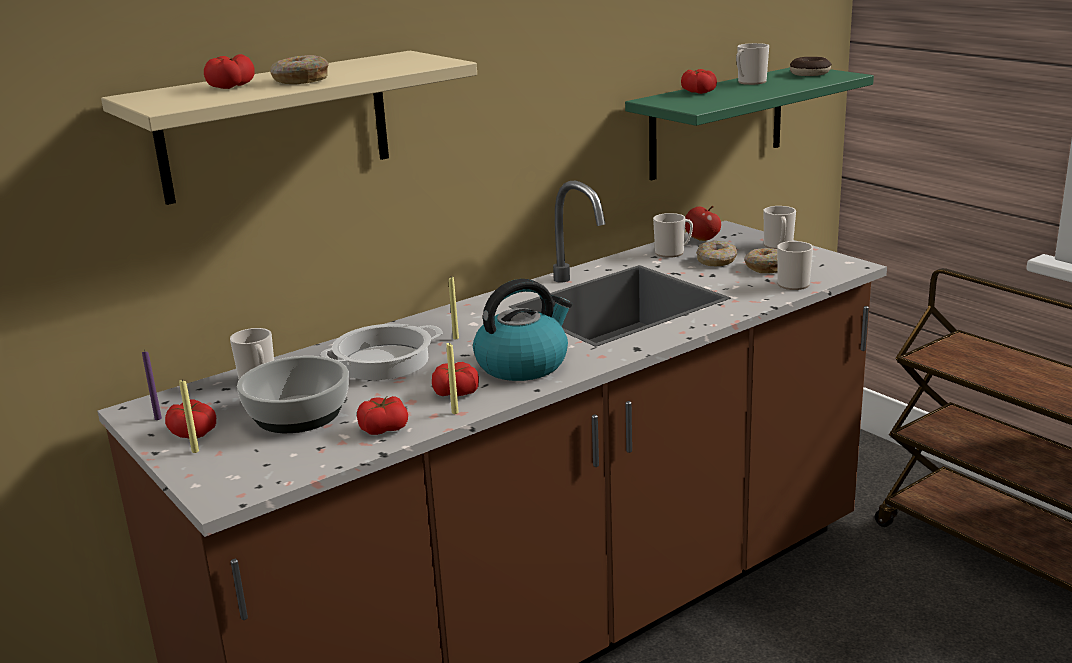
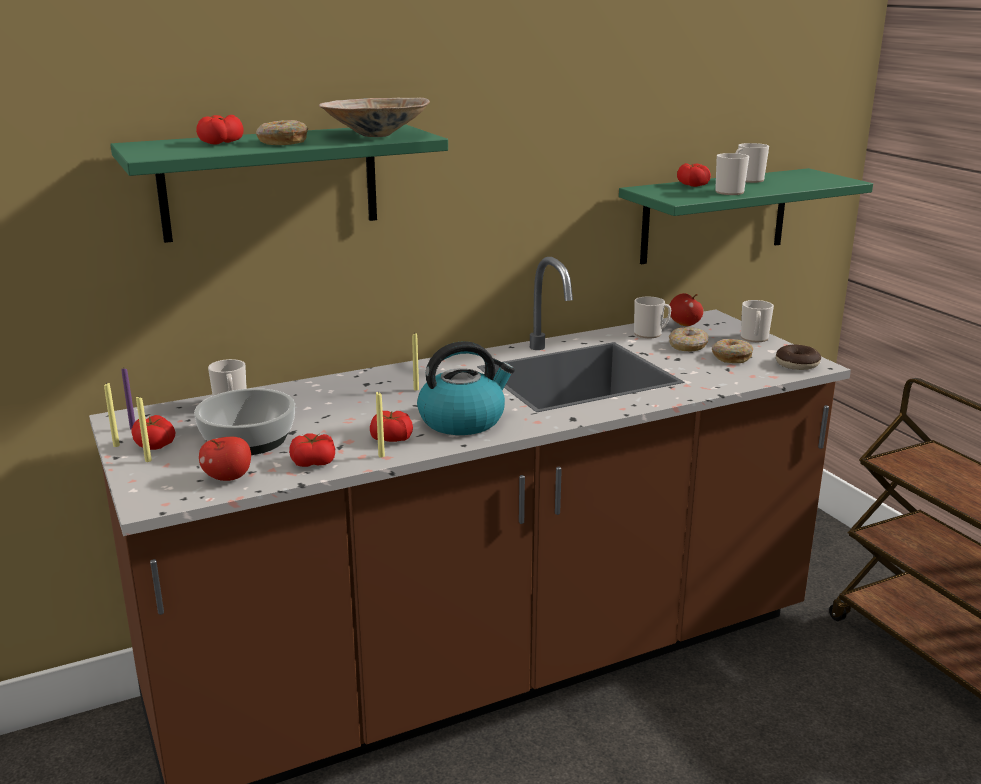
camera: 10 degrees right, 0 degrees up
beige shelf [101,51,477,205] -> green shelf [110,124,448,243]
cooking pot [321,324,443,380] -> none
mug [777,241,813,290] -> mug moved to [715,153,749,195]
donut [790,57,832,76] -> donut moved to [776,344,821,370]
none -> yellow candle [104,382,120,447]
none -> apple [199,437,251,481]
none -> beige bowl [319,98,430,137]

